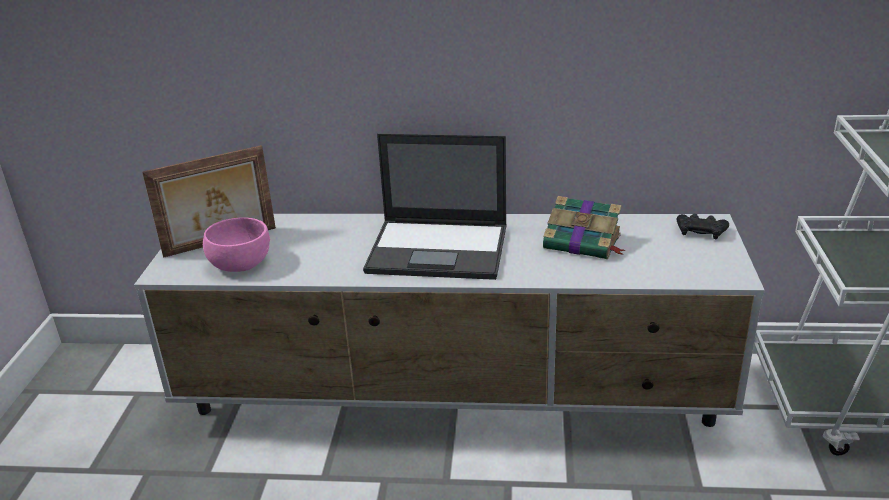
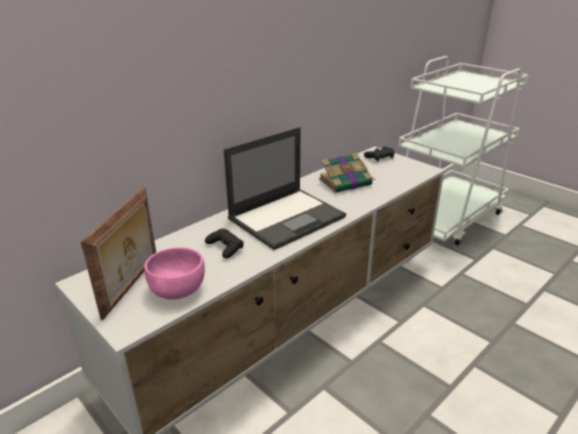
camera: 50 degrees left, 0 degrees up
none -> black game controller [205,229,244,259]

